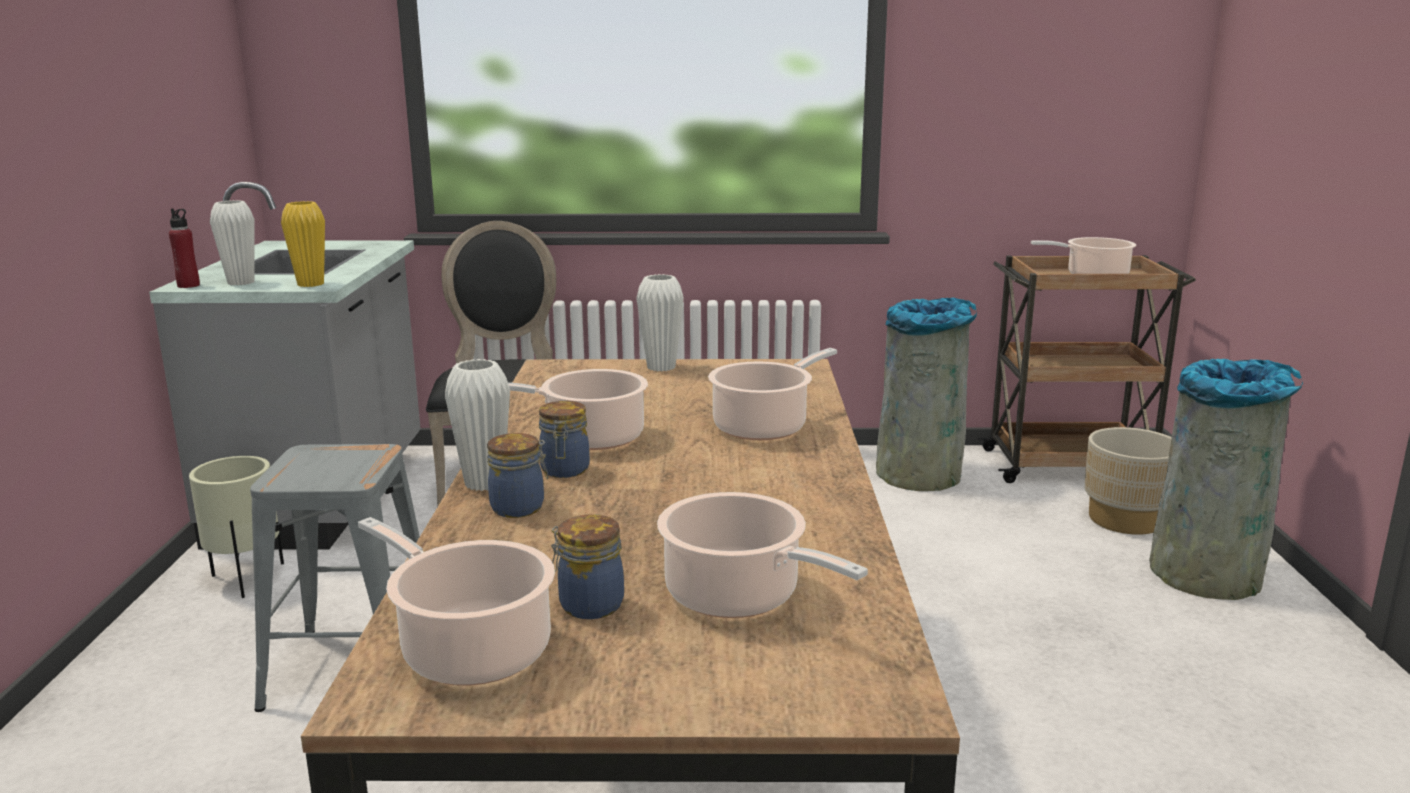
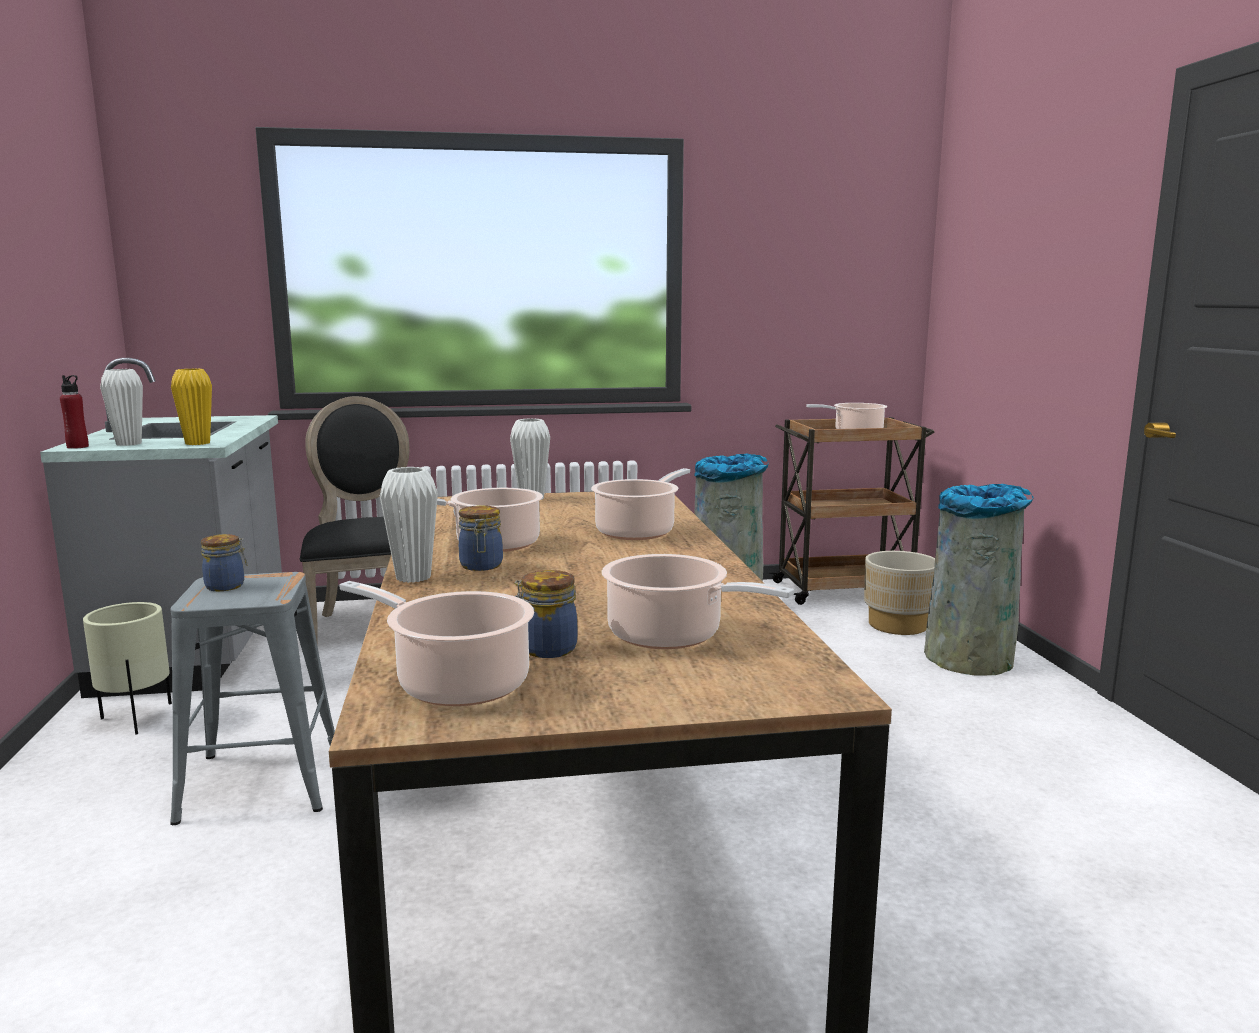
camera: 10 degrees left, 5 degrees down
jar [487,433,549,518] -> jar moved to [201,534,247,591]

